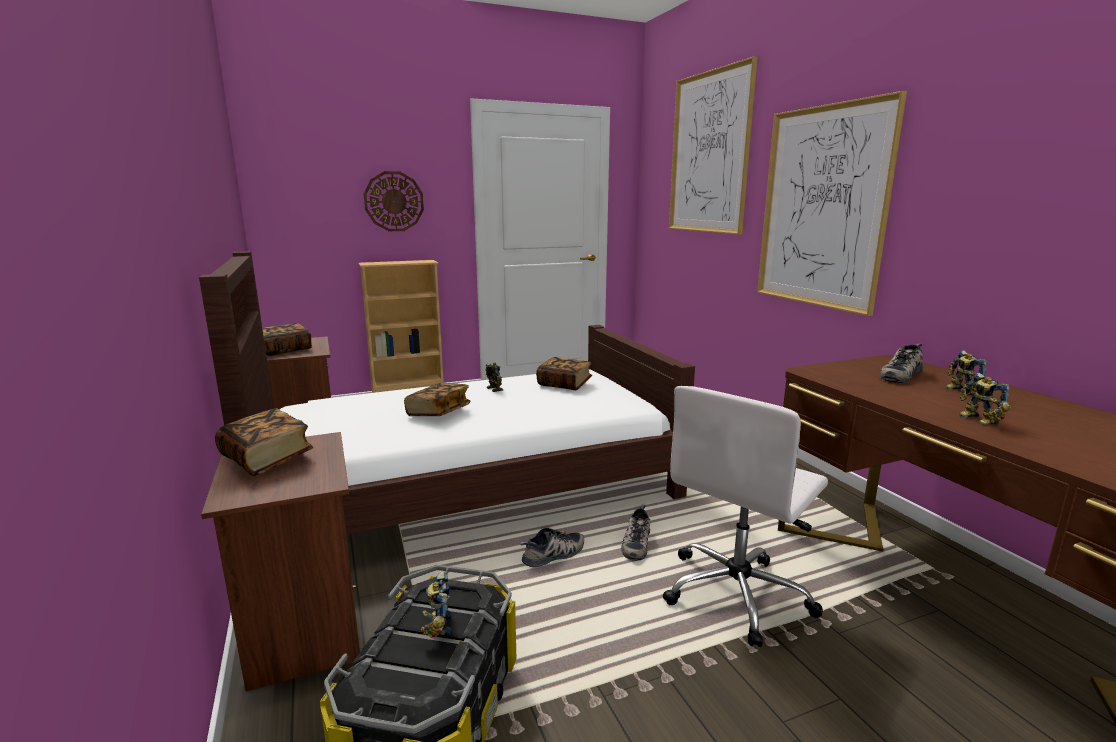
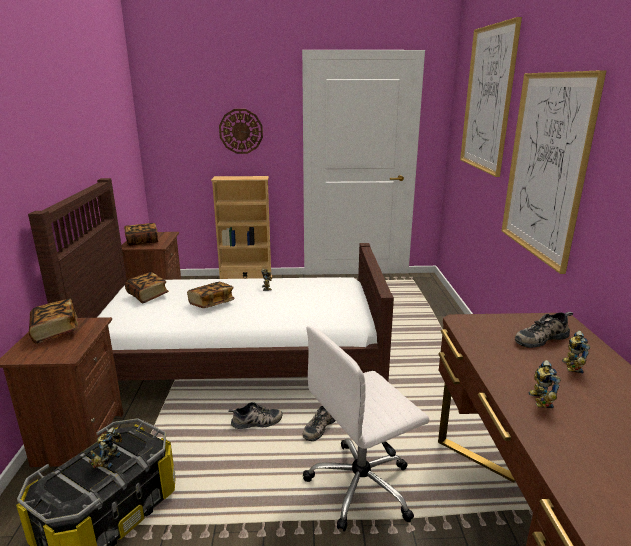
camera: 20 degrees right, 5 degrees up
book [536,357,592,390] -> book moved to [125,272,169,303]

